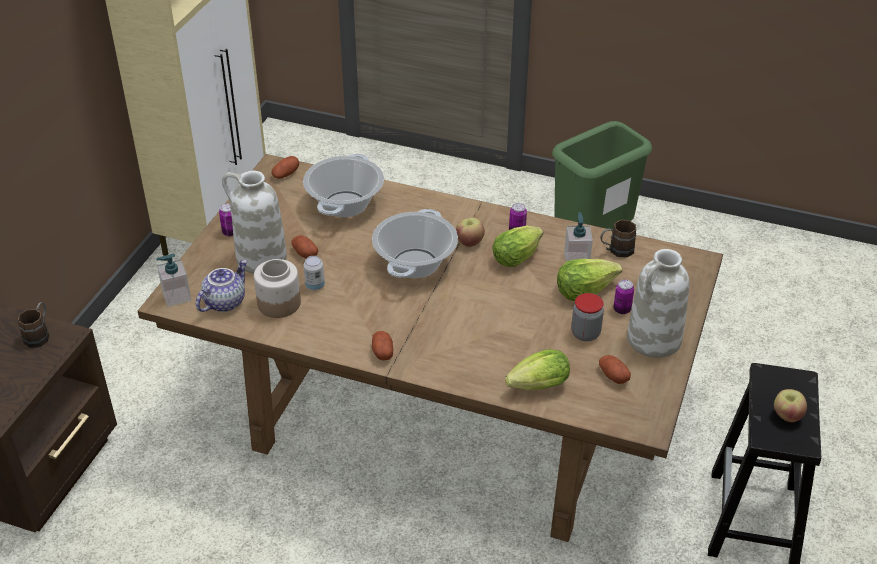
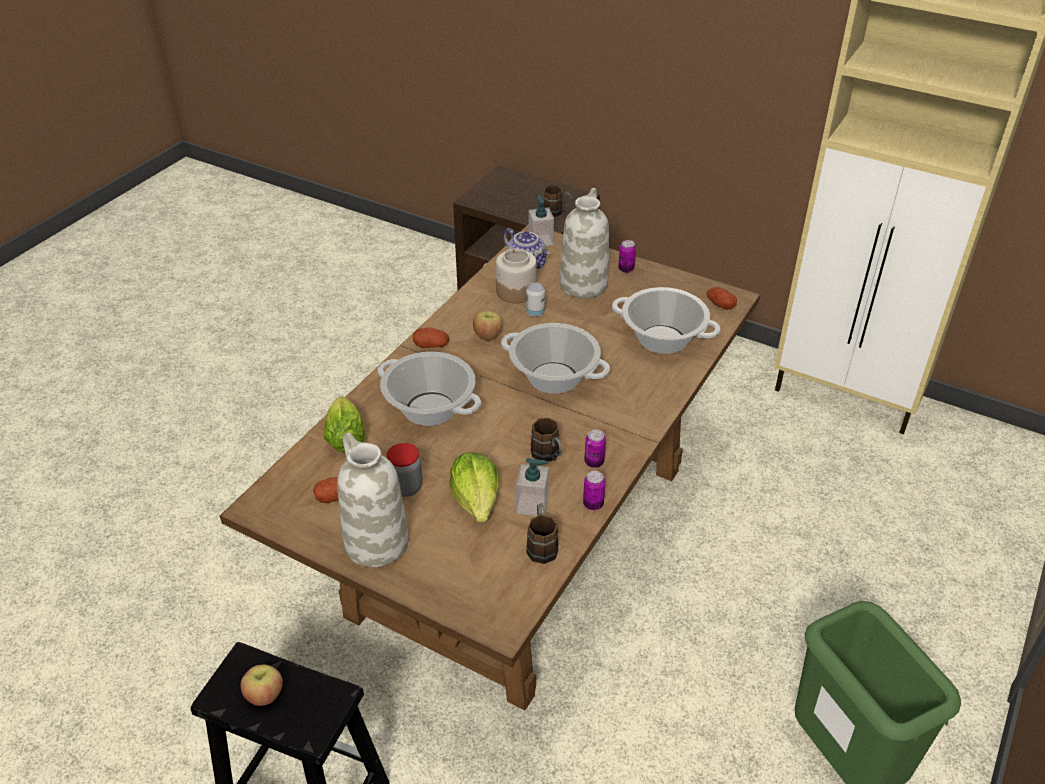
camera: 100 degrees right, 0 degrees up
potato [292,235,318,259] -> none
apple [456,217,485,247] -> apple moved to [473,311,503,341]
lettuce [492,226,543,267] -> brown mug [531,418,562,461]
can [613,279,634,314] -> can moved to [583,471,606,510]
none -> cooking pot [377,352,481,426]

